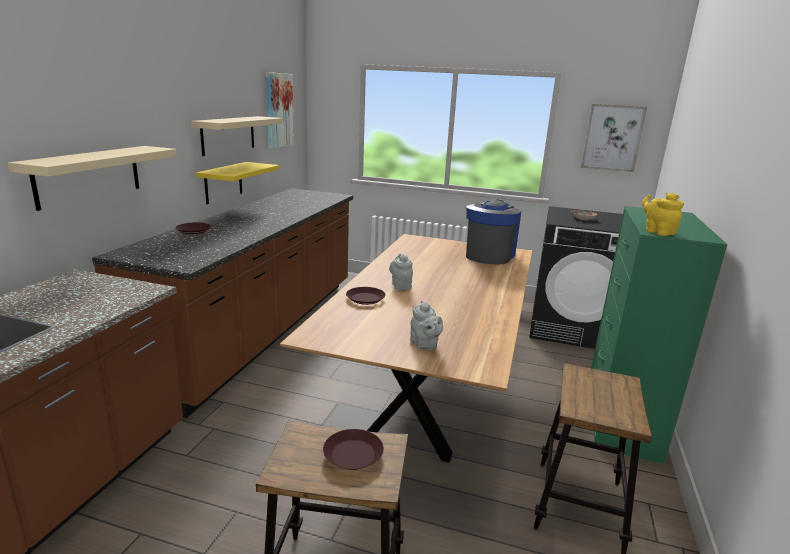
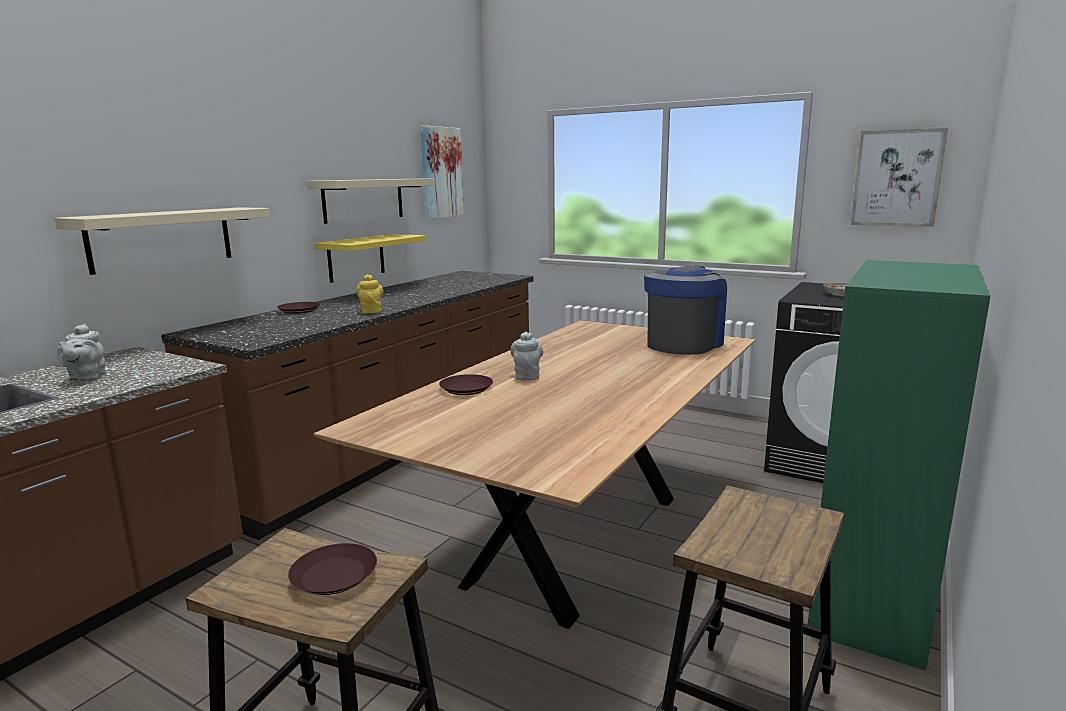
camera: 15 degrees right, 5 degrees down
grey teapot [410,300,443,350] -> grey teapot moved to [57,324,106,382]
yellow teapot [642,193,684,236] -> yellow teapot moved to [356,274,384,314]

